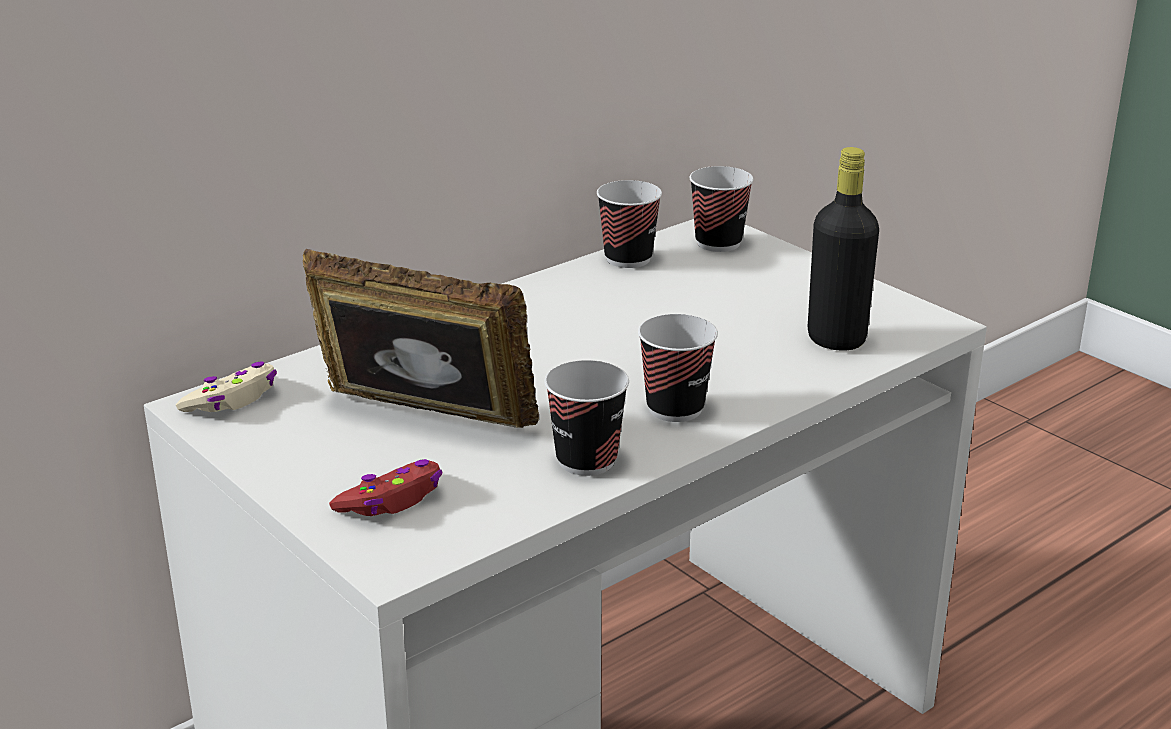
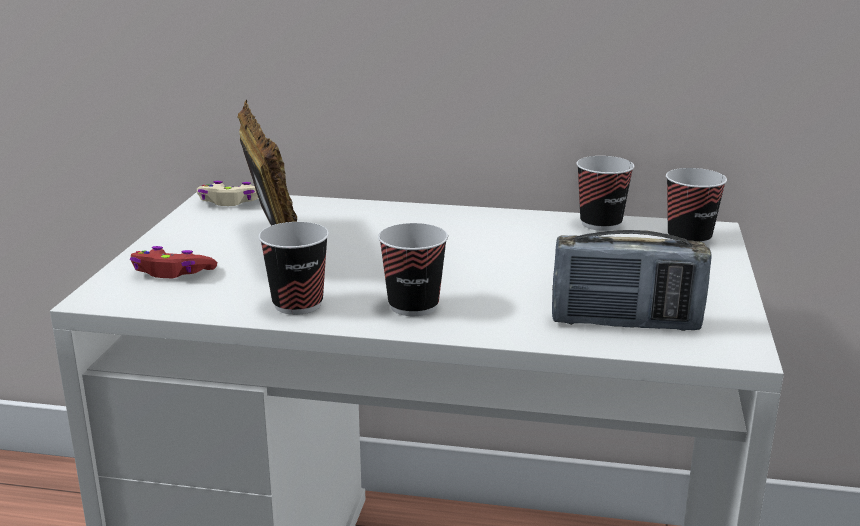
camera: 50 degrees right, 5 degrees down
black bottle [808,147,879,351] -> radio [552,230,712,331]

